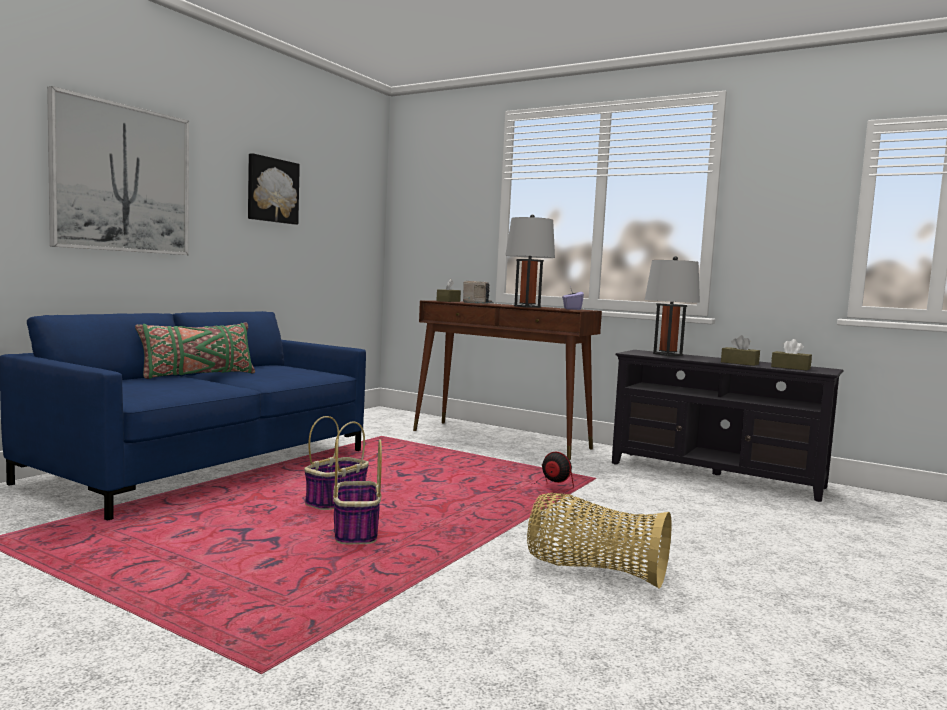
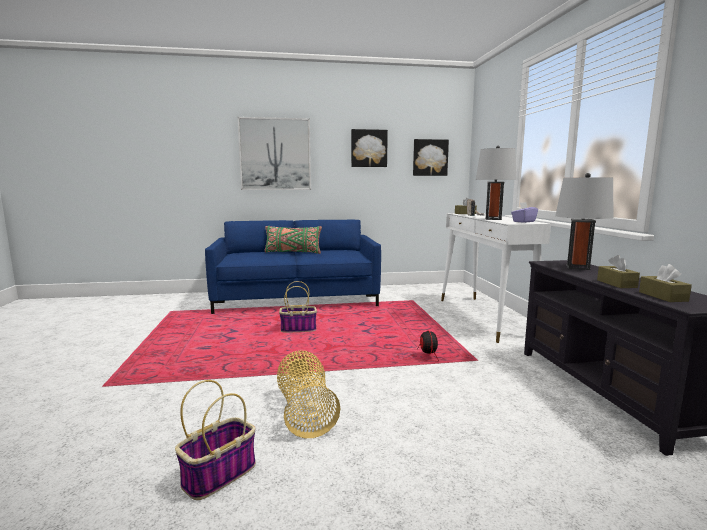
camera: 50 degrees right, 5 degrees up
basket [333,439,382,544] -> basket moved to [175,380,256,500]
brown console table [413,300,602,460] -> white console table [441,213,551,343]
none -> picture [413,139,449,176]

